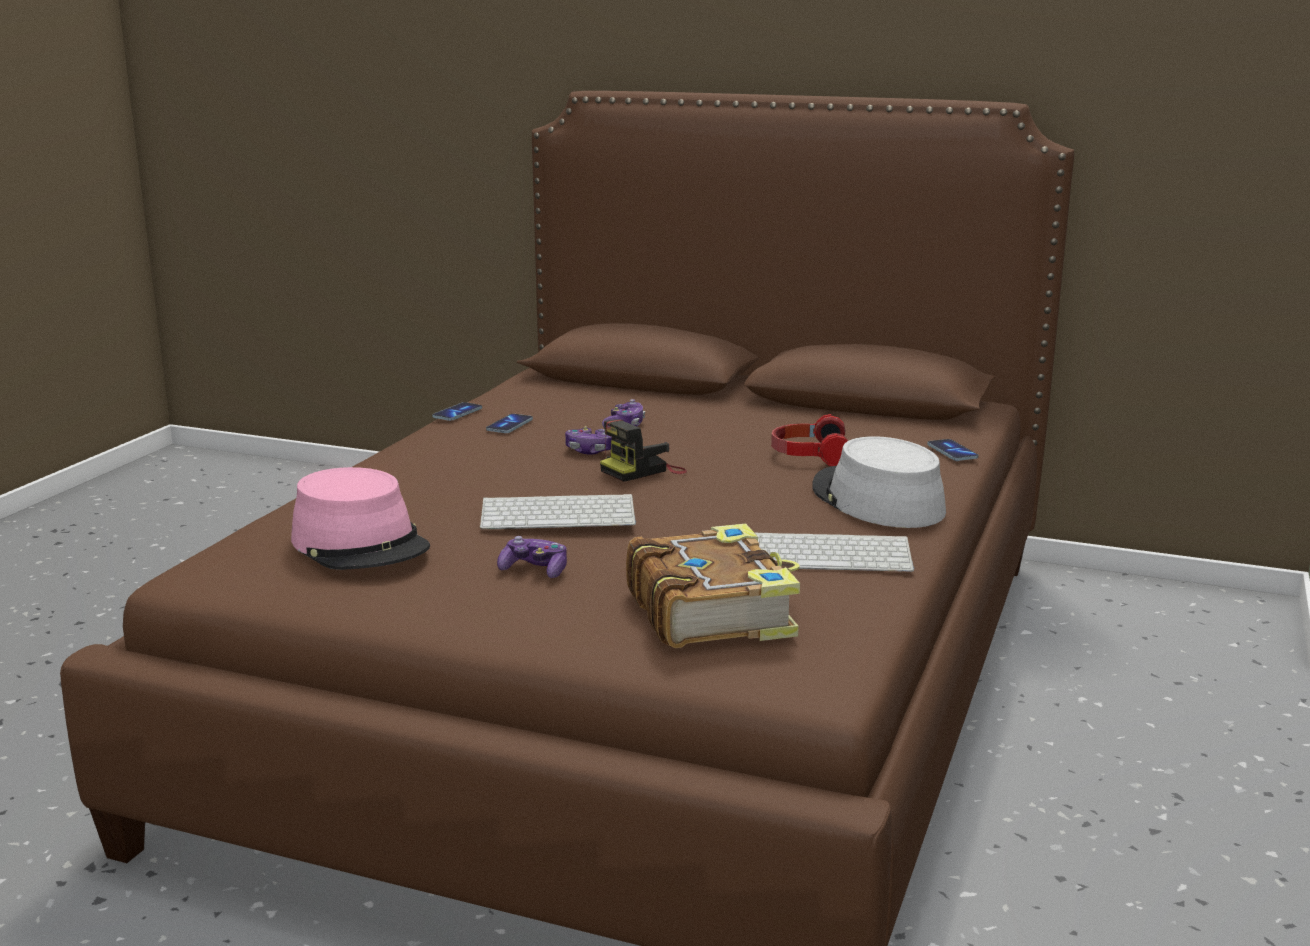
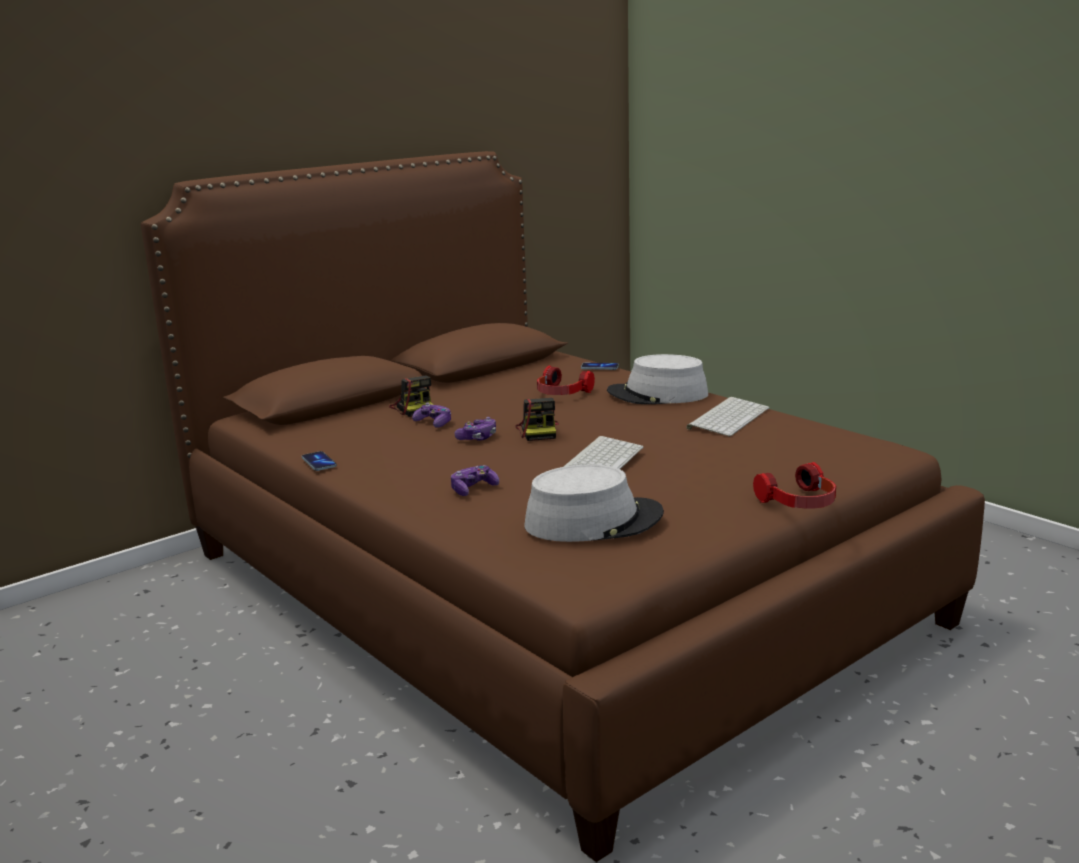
camera: 60 degrees left, 0 degrees up
pink hat [291,467,430,570] -> grey hat [525,464,664,542]
phone [486,414,533,433] -> none
game controller [497,536,567,578] -> game controller moved to [451,465,499,496]
book [626,523,800,648] -> none
none -> camera [389,376,433,417]
none -> headphones [753,462,836,509]

